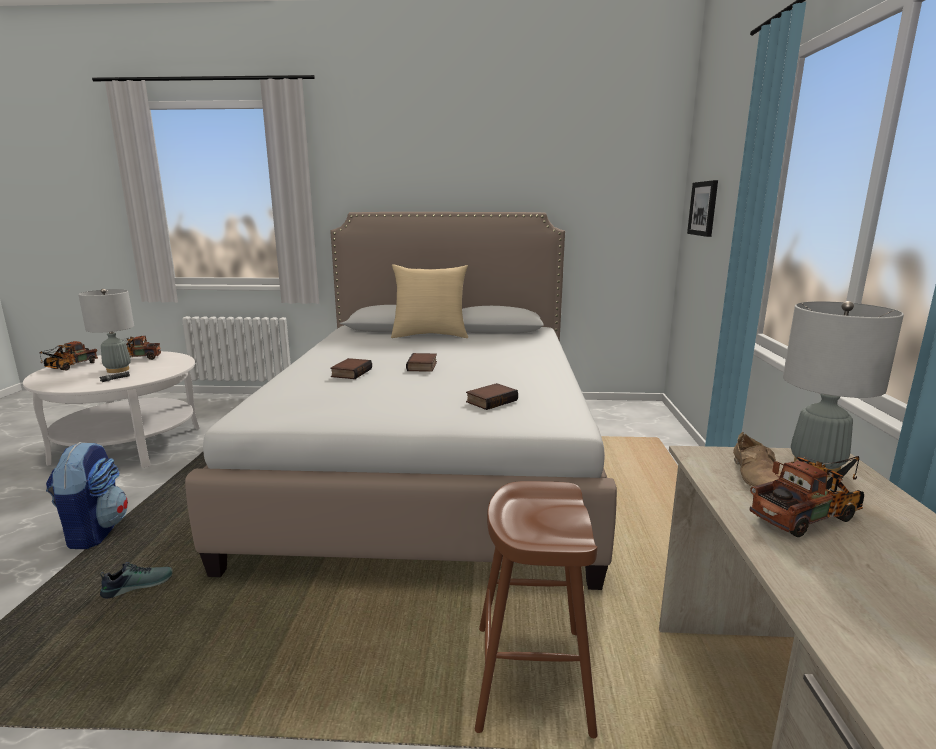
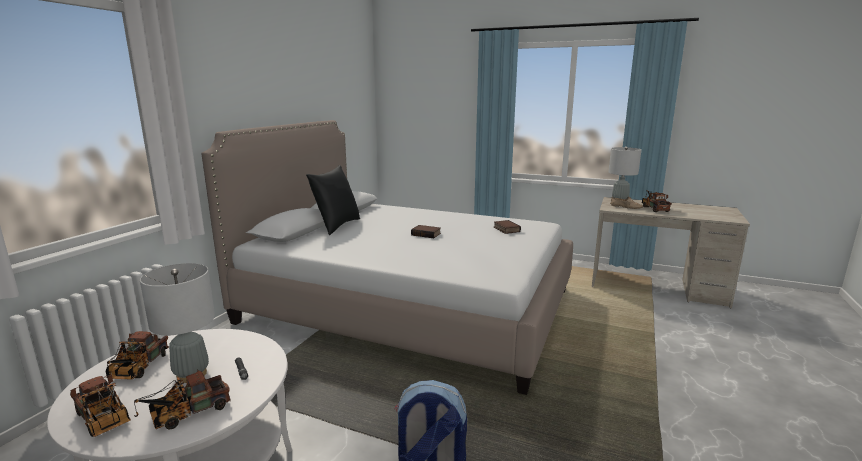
camera: 70 degrees left, 0 degrees up
shoe [100,562,173,599] -> none
book [330,358,372,379] -> none
beige pillow [391,264,468,338] -> black pillow [306,165,360,235]
brown stool [475,481,597,738] -> none
picture [687,180,718,237] -> none
none -> toy truck [134,369,231,430]

